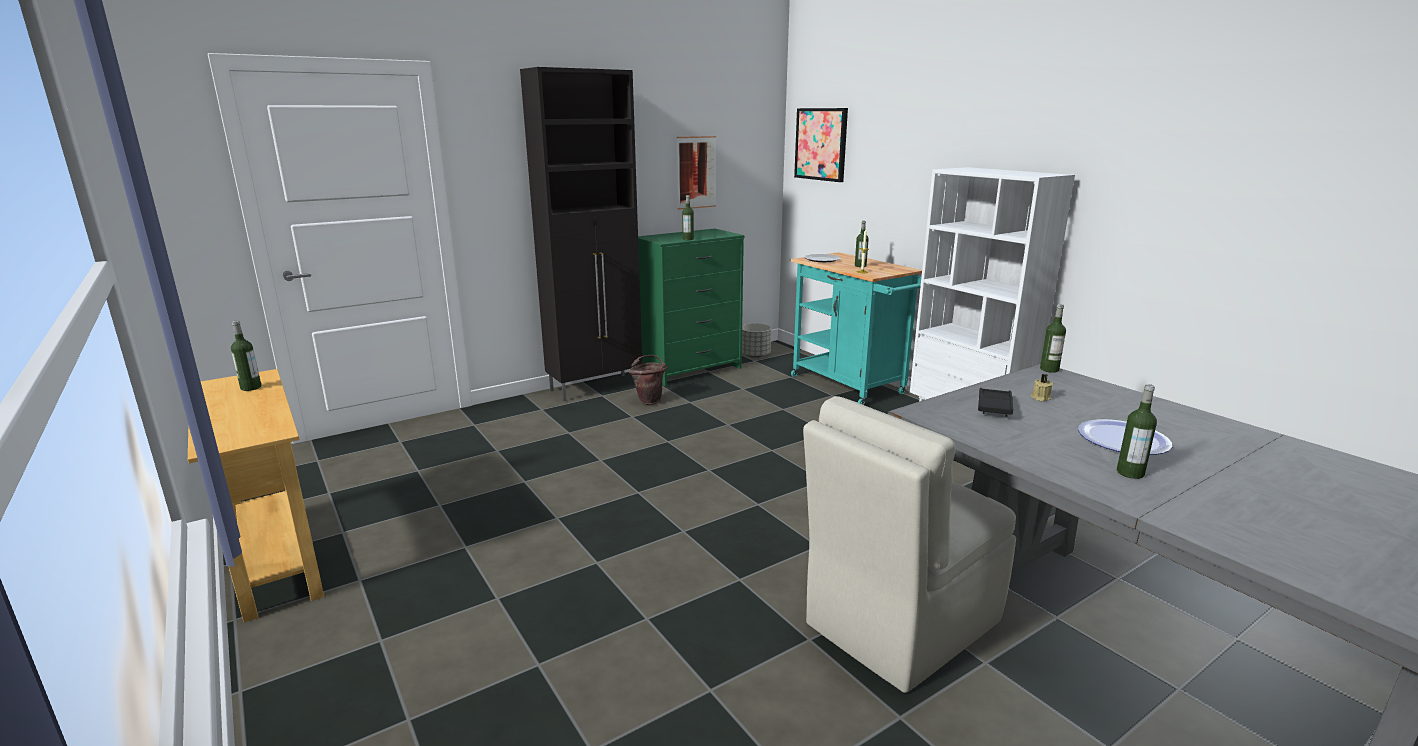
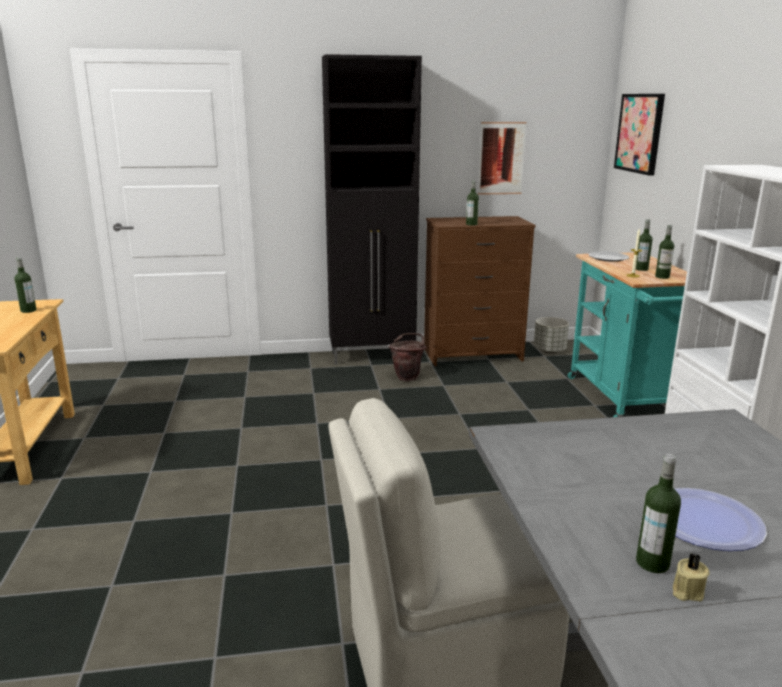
camera: 25 degrees right, 0 degrees up
green dresser [638,229,745,386] -> brown dresser [424,216,536,366]
black tray [978,388,1013,417] -> none
beige candle [1031,374,1053,402] -> beige candle moved to [673,553,710,601]
bottle [1040,304,1066,373] -> bottle moved to [655,225,674,279]

